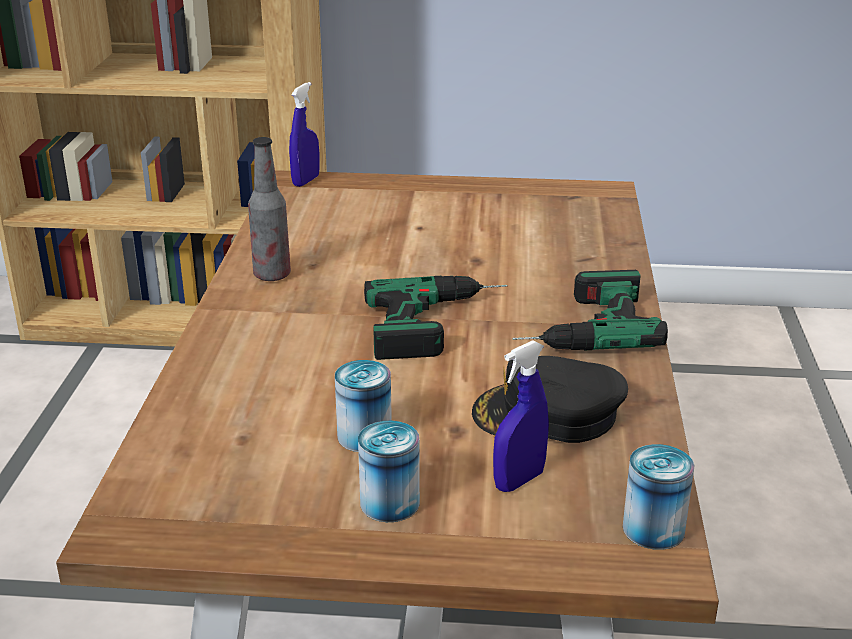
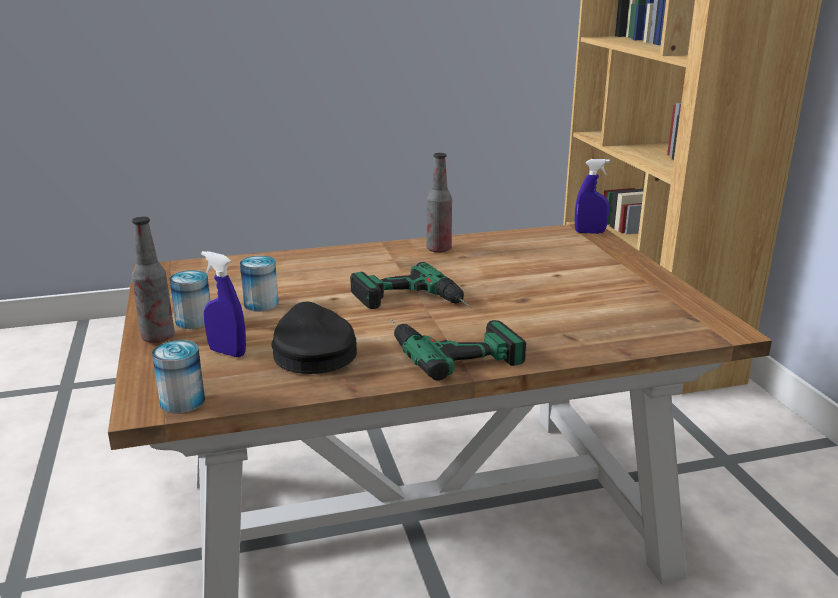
camera: 70 degrees right, 5 degrees down
none -> bottle [132,216,175,343]

